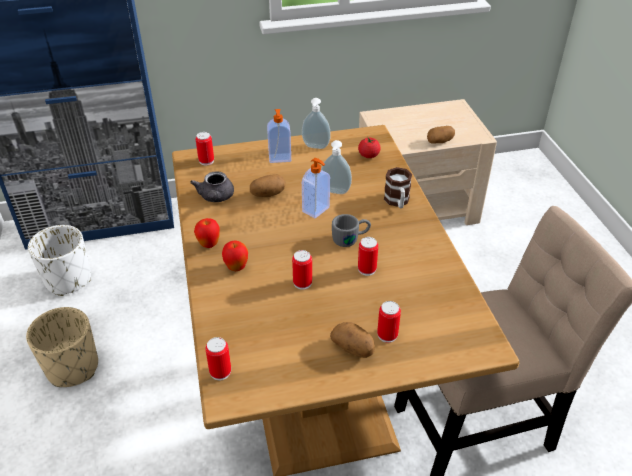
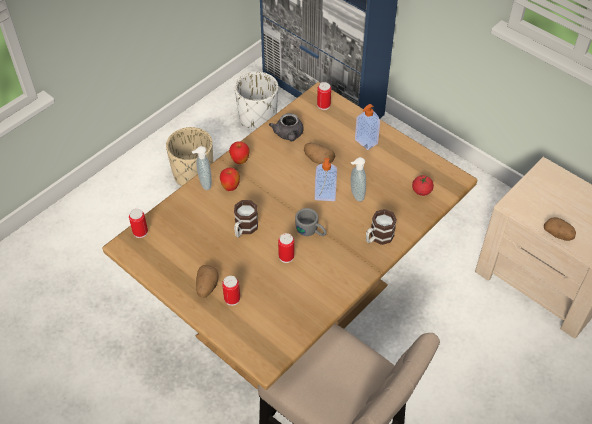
camera: 55 degrees right, 10 degrees up
grey teapot [190,171,234,202] -> grey teapot turned 60 degrees counterclockwise [269,113,304,141]
can [292,250,312,290] -> mug [234,200,258,238]
soap dispenser [302,98,331,149] -> soap dispenser moved to [192,146,212,190]

